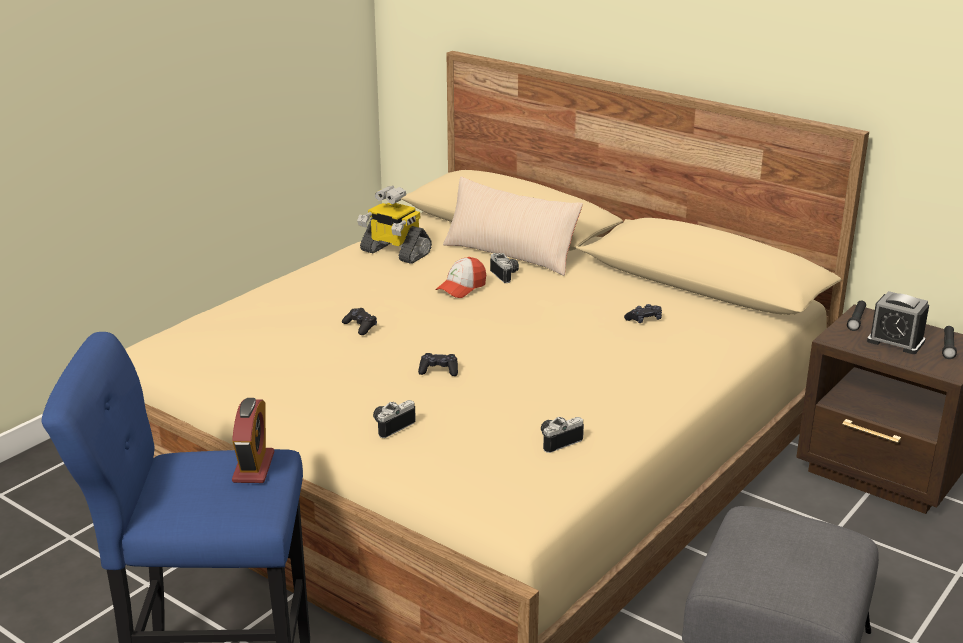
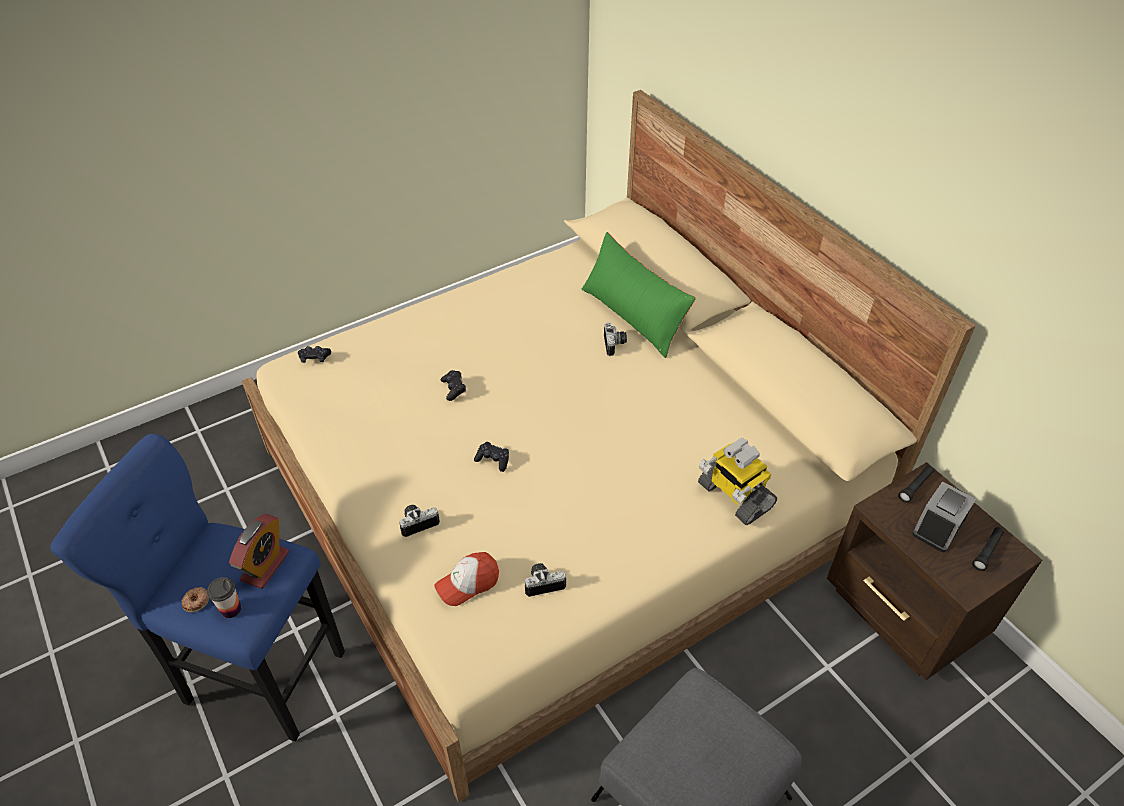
camera: 20 degrees right, 20 degrees up
toy robot [357,186,432,264] -> toy robot moved to [698,438,777,525]
cap [435,257,486,298] -> cap moved to [434,552,499,606]
beige pillow [443,177,583,276] -> green pillow [582,232,696,358]
black game controller [624,304,662,323] -> black game controller moved to [298,346,331,363]
alarm clock [867,291,929,354] -> alarm clock turned 75 degrees clockwise [912,481,976,552]
none -> donut [182,587,209,612]
none -> cup [207,577,241,618]

